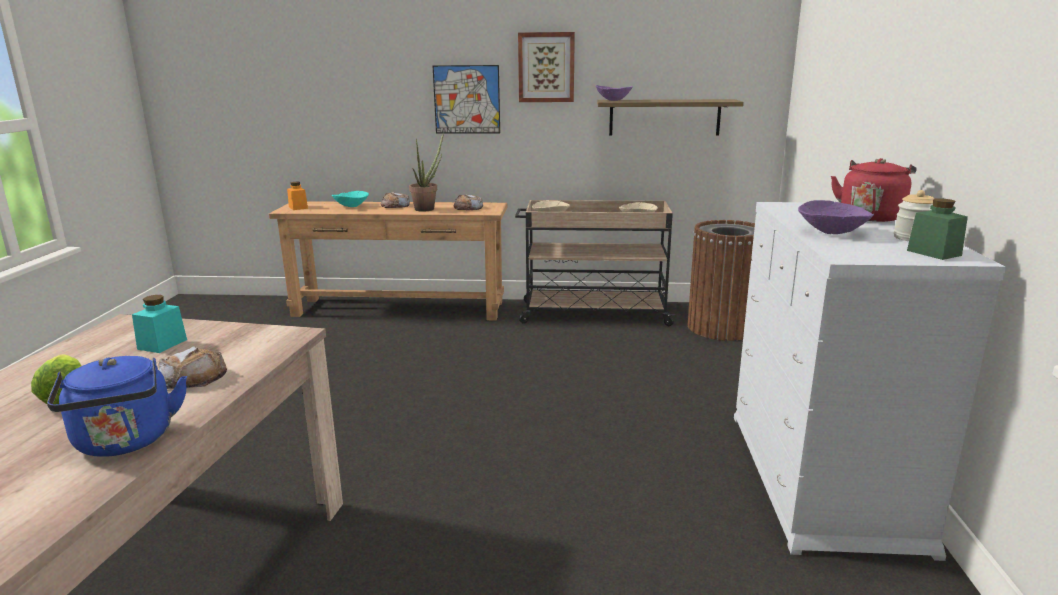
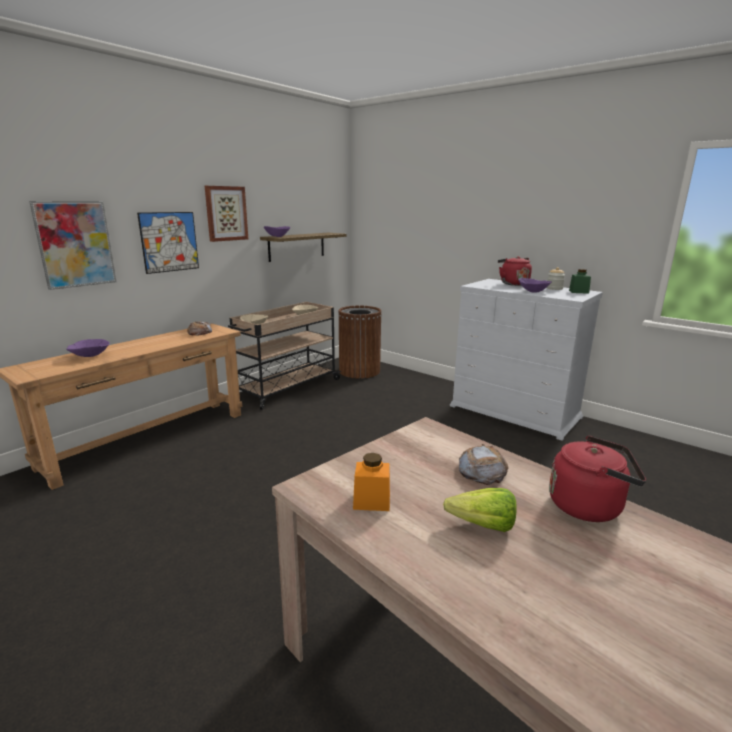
camera: 55 degrees left, 0 degrees up
blue kettle [47,356,187,457] -> red kettle [549,436,646,522]
turquoise jar [132,295,187,353] -> none
orange jar [287,182,308,210] -> orange jar moved to [353,453,390,511]
turquoise bowl [332,191,369,207] -> purple bowl [66,339,110,357]
bread [381,192,410,208] -> none
potted plant [409,134,443,211] -> none
none -> picture [29,201,116,290]

